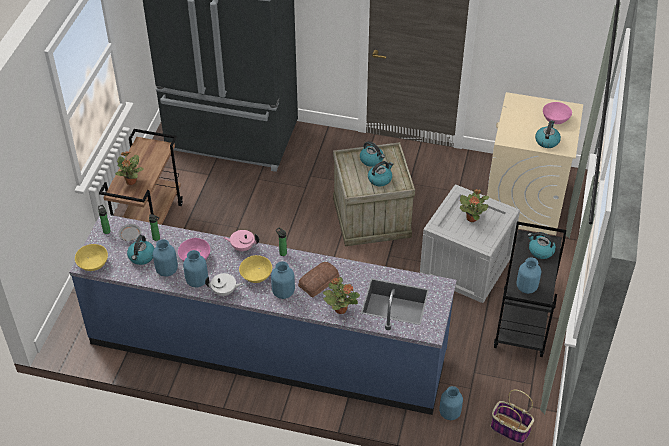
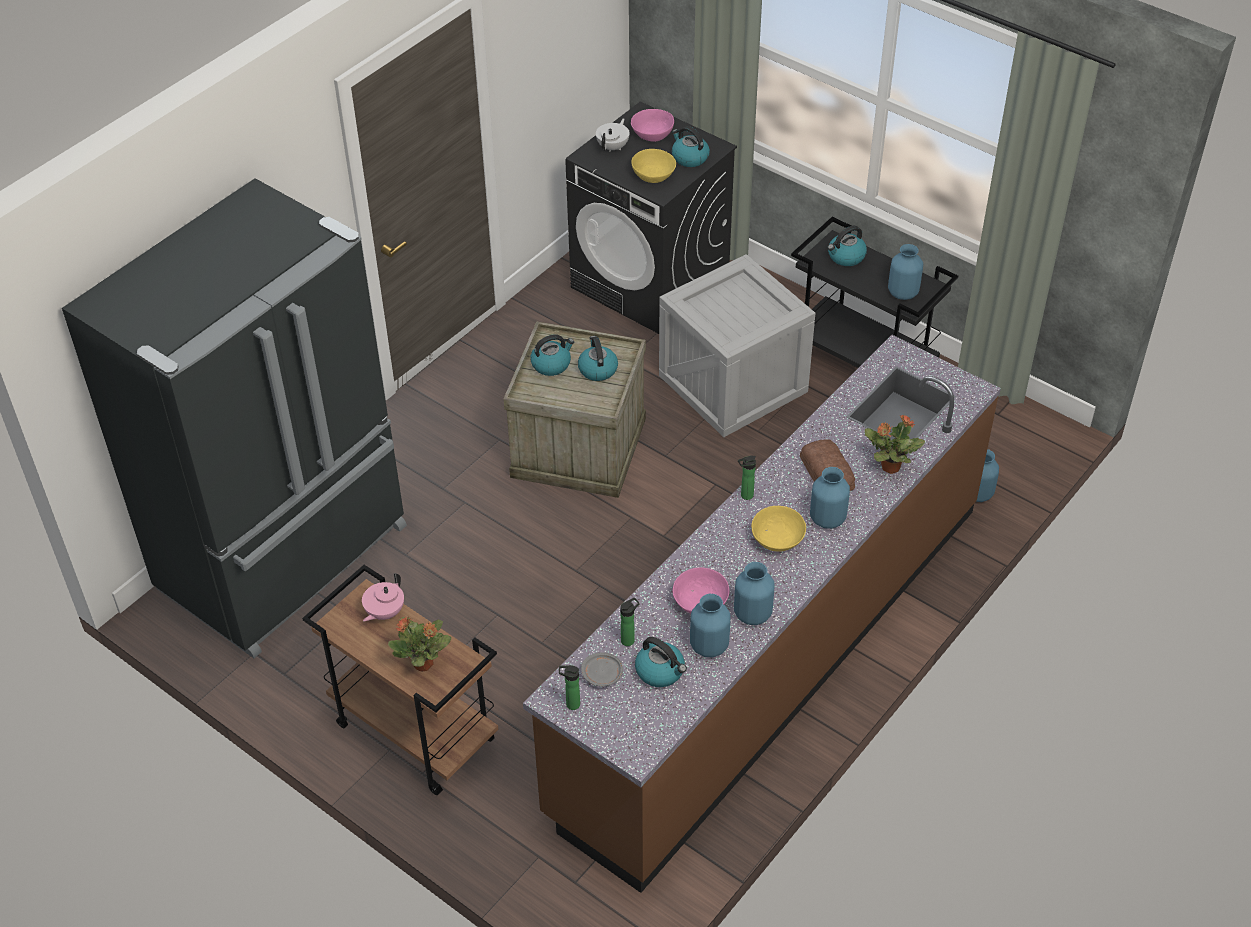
camera: 65 degrees left, 0 degrees up
blue counter [69,215,457,415] -> brown counter [523,335,1001,893]
yellow bowl [75,244,108,271] -> yellow bowl moved to [631,149,676,183]
white teapot [205,273,243,297] -> white teapot moved to [596,118,630,152]
pink teapot [223,230,259,252] -> pink teapot moved to [362,573,404,622]
potted plant [460,189,489,222] -> none
beige washing machine [487,92,583,235] -> black washing machine [565,101,737,334]
basket [491,390,534,444] -> none

